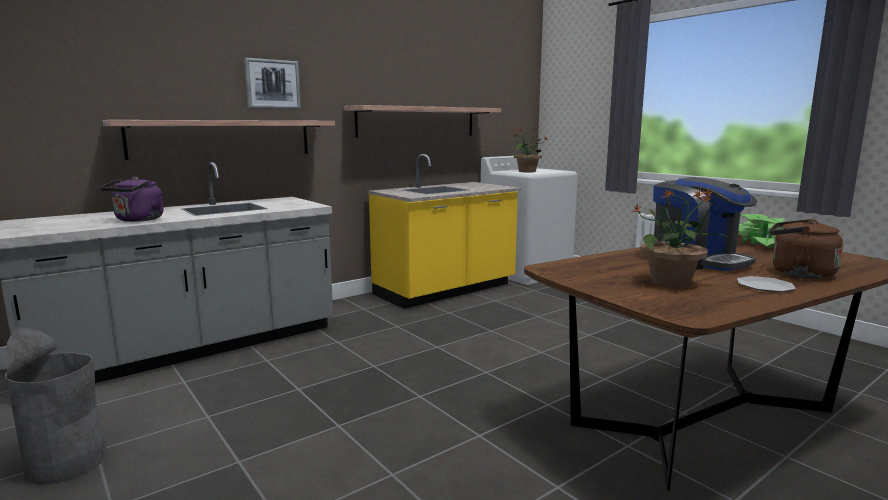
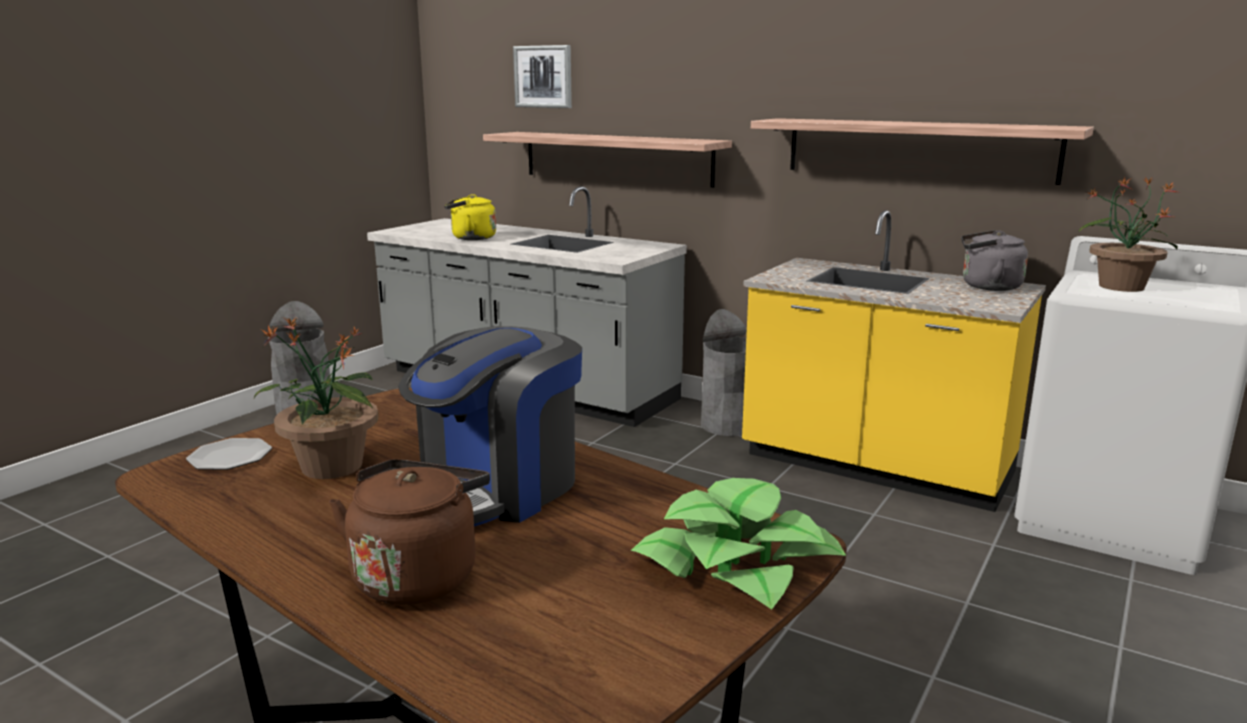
camera: 70 degrees right, 5 degrees up
purple kettle [100,177,163,222] -> yellow kettle [444,194,496,240]
picture [244,58,301,109] -> picture moved to [513,45,572,108]
plate [737,276,796,292] -> plate moved to [186,438,272,470]
none -> grey trash can [701,309,747,436]
none -> grey kettle [961,230,1028,291]

